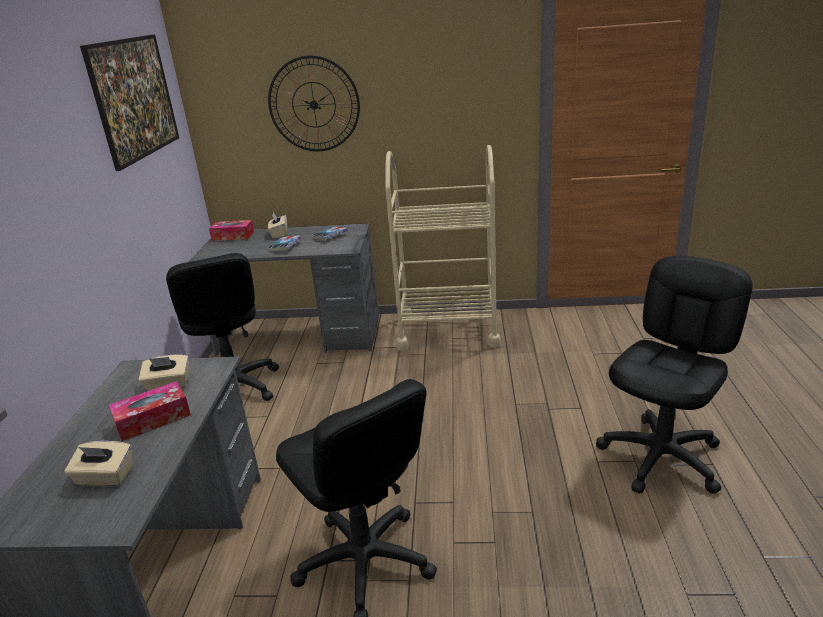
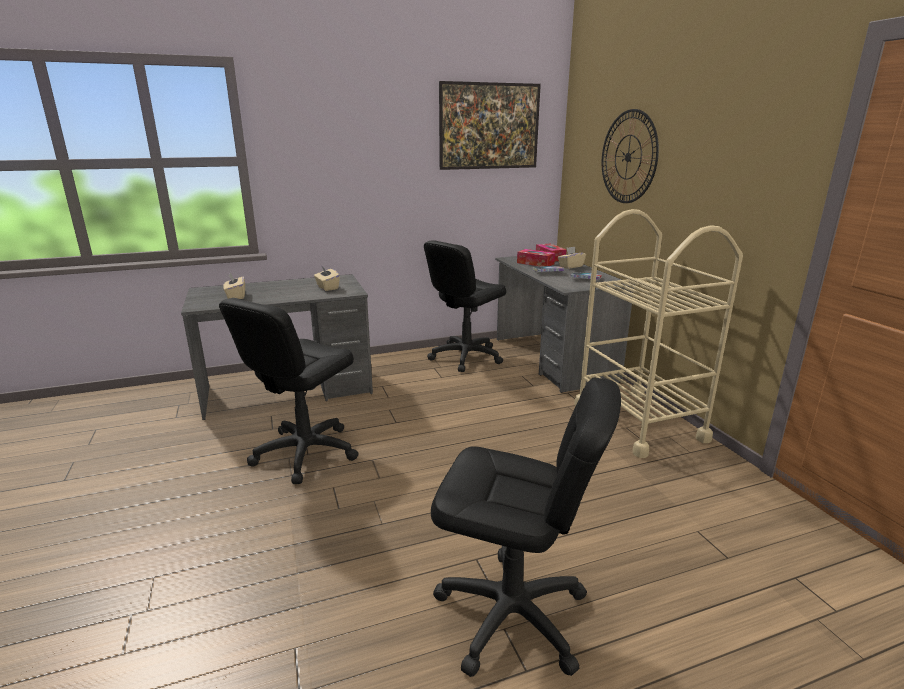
camera: 65 degrees right, 5 degrees down
tissue box [109,381,191,441] -> tissue box moved to [517,249,555,267]

